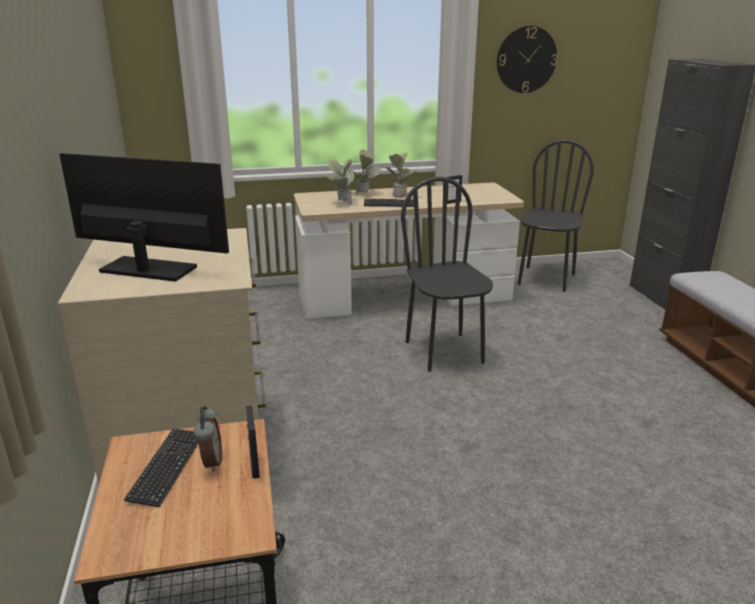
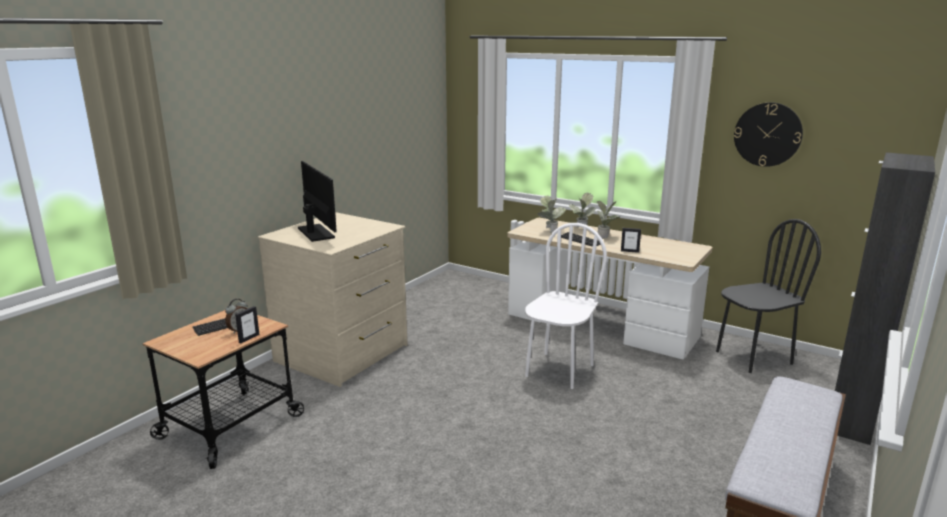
camera: 45 degrees right, 5 degrees down
black chair [401,177,493,372] -> white chair [525,223,607,389]

